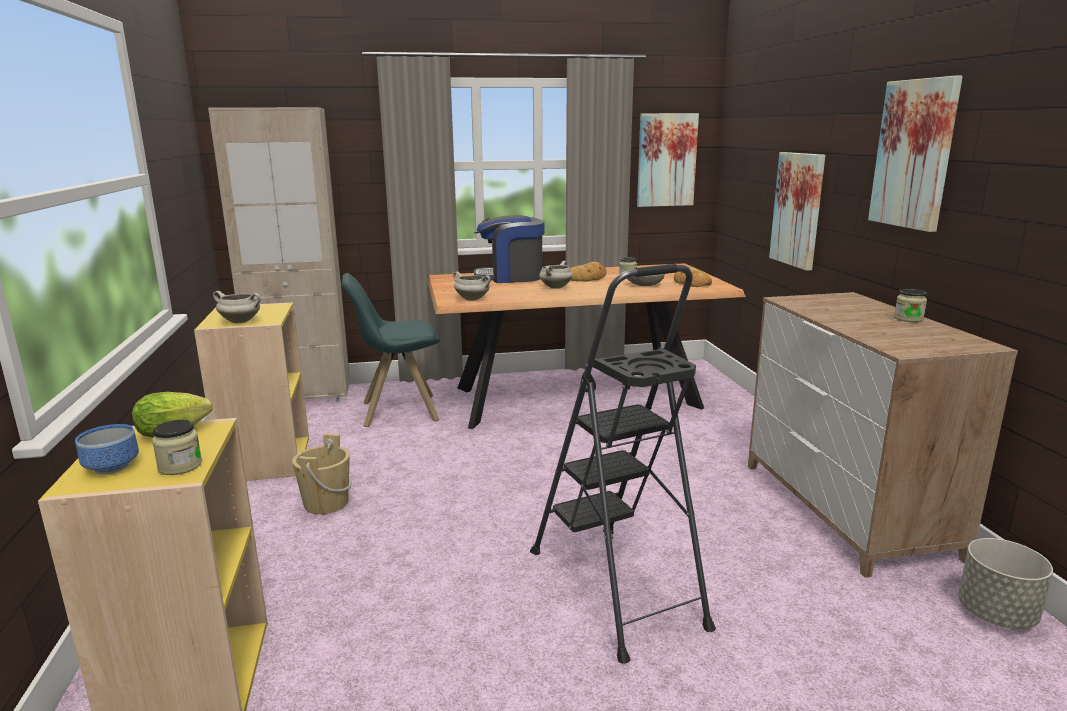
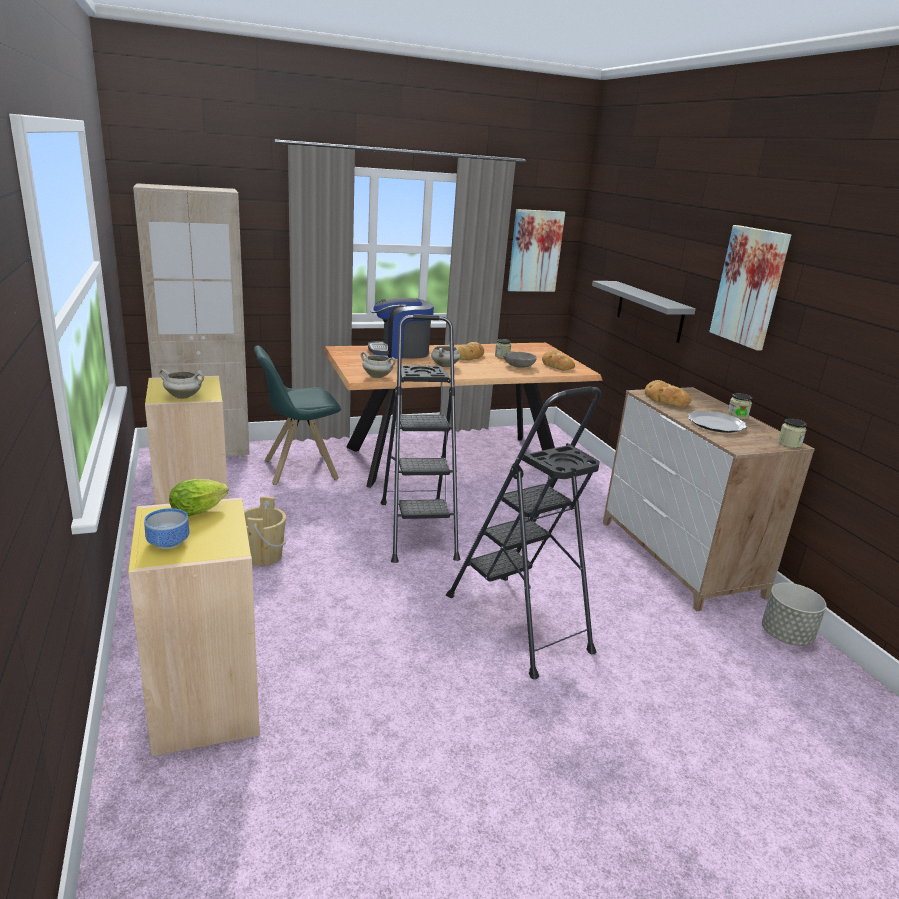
camera: 10 degrees left, 5 degrees up
jar [152,420,202,475] -> jar moved to [778,418,807,448]
picture [769,152,825,271] -> grey shelf [592,281,696,343]
none -> step ladder [380,314,460,563]
none -> bread [645,380,691,407]
none -> plate [688,411,747,433]

